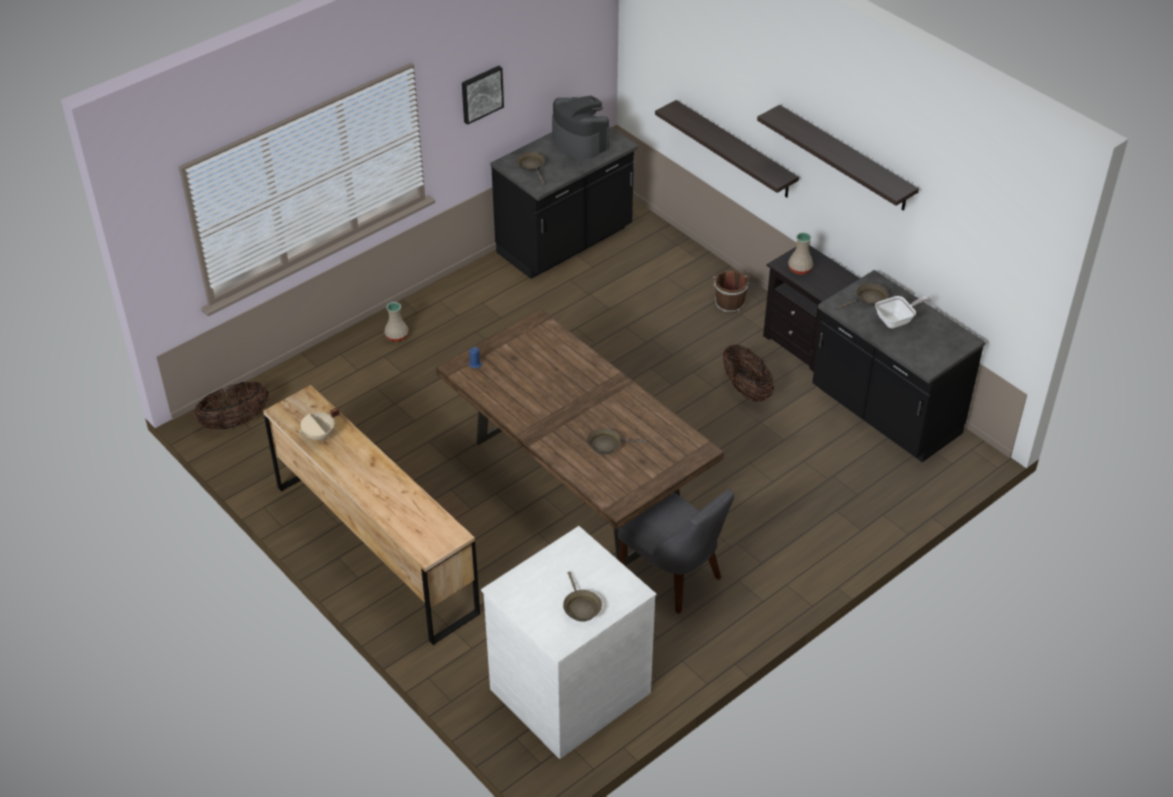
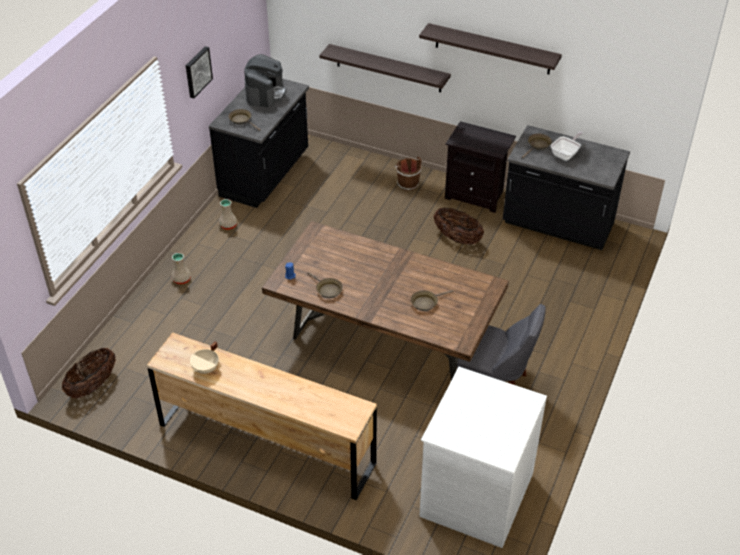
camera: 25 degrees left, 0 degrees up
coffee machine [552,96,610,159] -> coffee machine turned 75 degrees clockwise [244,54,286,108]
brown frying pan [563,571,602,622] -> brown frying pan moved to [308,272,343,298]
beige vase [788,232,813,274] -> beige vase moved to [219,199,237,230]

